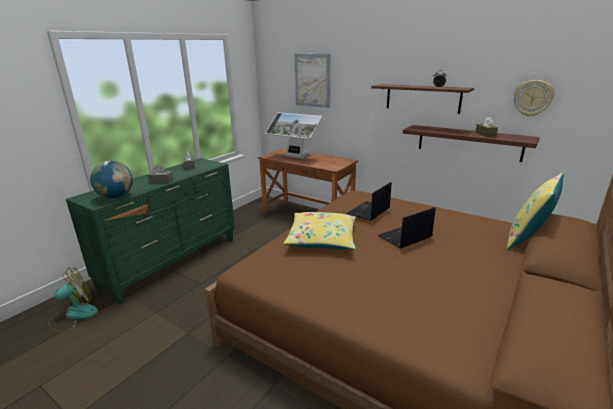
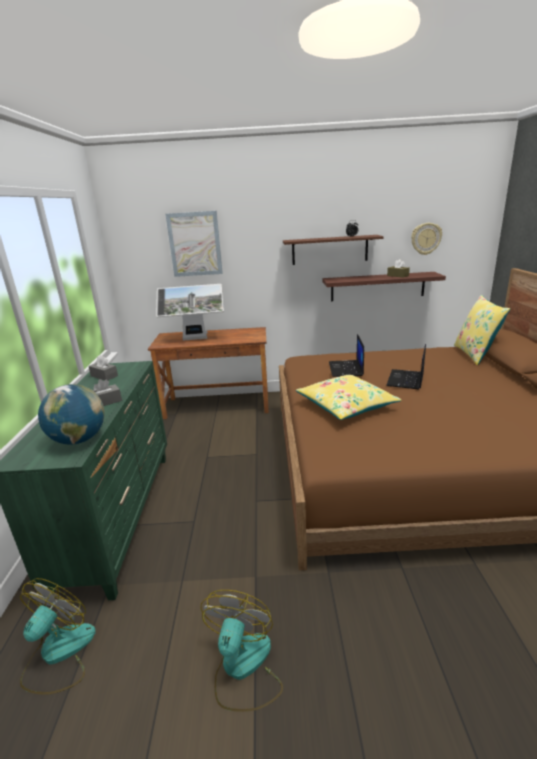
camera: 35 degrees left, 0 degrees up
none -> fan [201,590,283,712]

